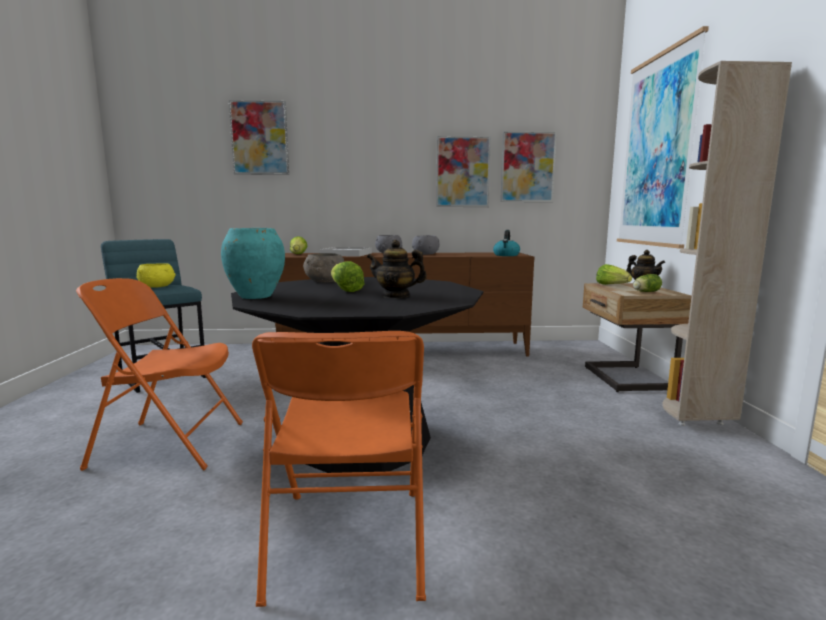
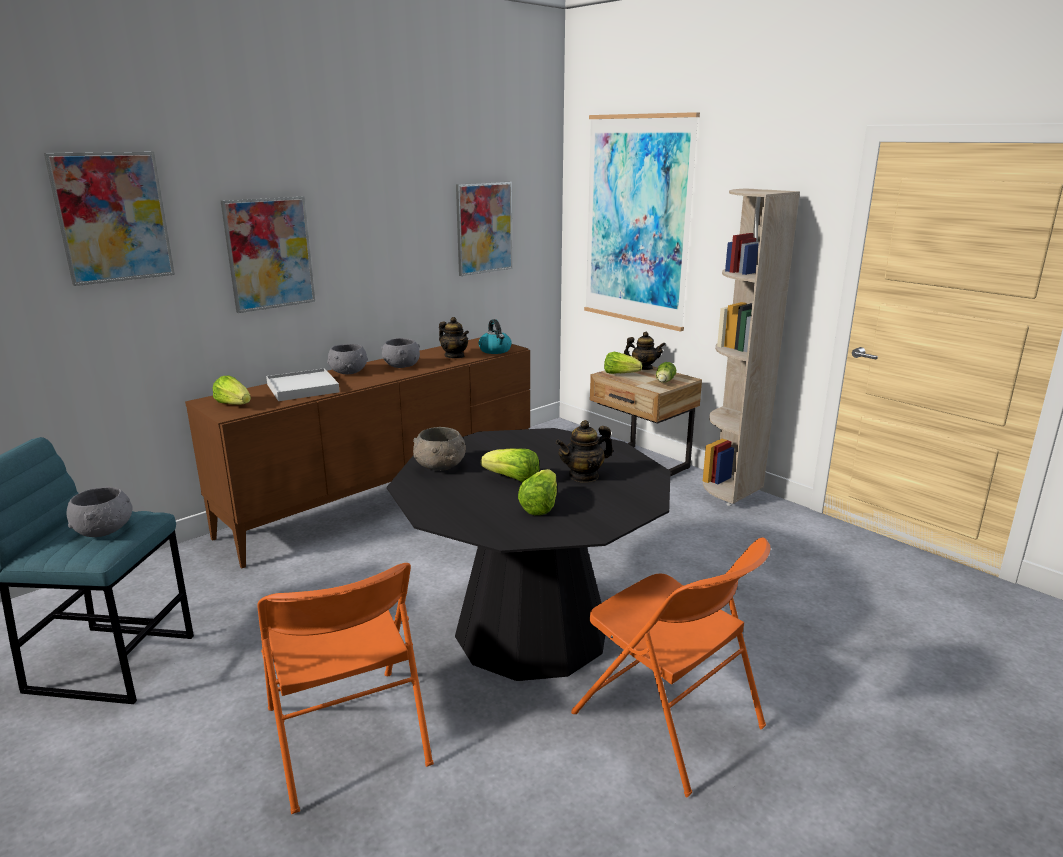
camera: 40 degrees left, 10 degrees up
orange chair [76,278,243,471] -> orange chair turned 75 degrees counterclockwise [257,563,434,814]
yellow bowl [136,263,176,288] -> grey bowl [66,487,132,537]
turquoise vase [221,228,285,299] -> none
picture [436,136,491,207] -> picture moved to [221,196,315,313]
none -> teapot [439,317,469,358]
none -> lettuce [518,469,557,515]

